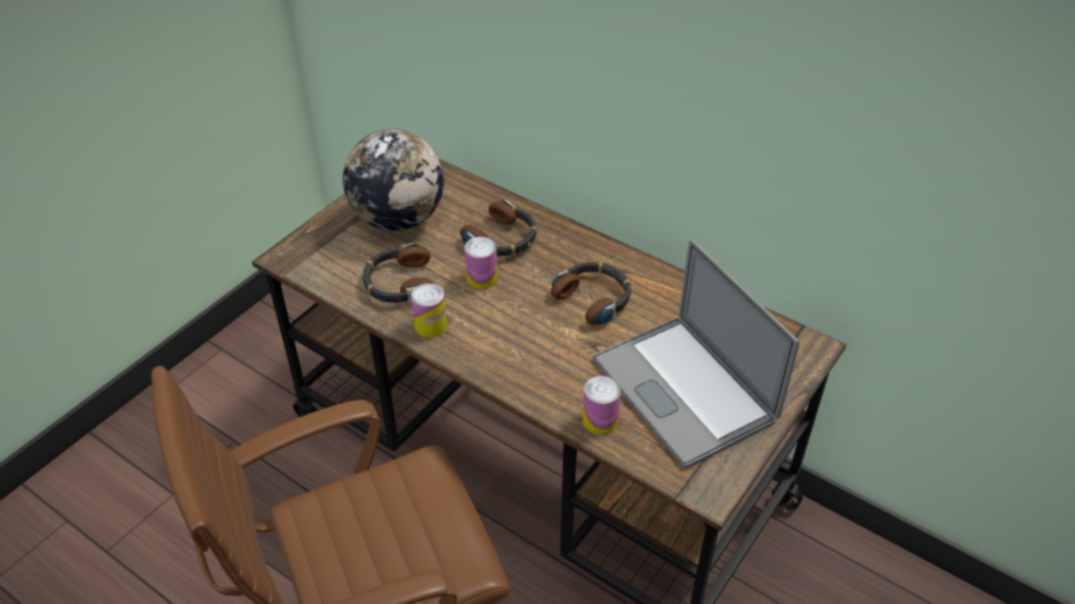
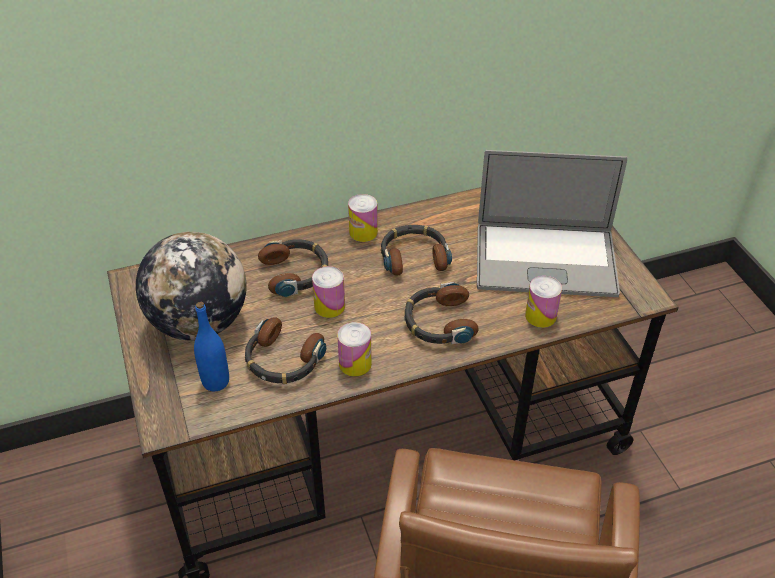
camera: 55 degrees left, 0 degrees up
none -> blue bottle [194,302,229,391]
none -> can [348,194,378,242]
none -> headphones [404,282,478,344]

